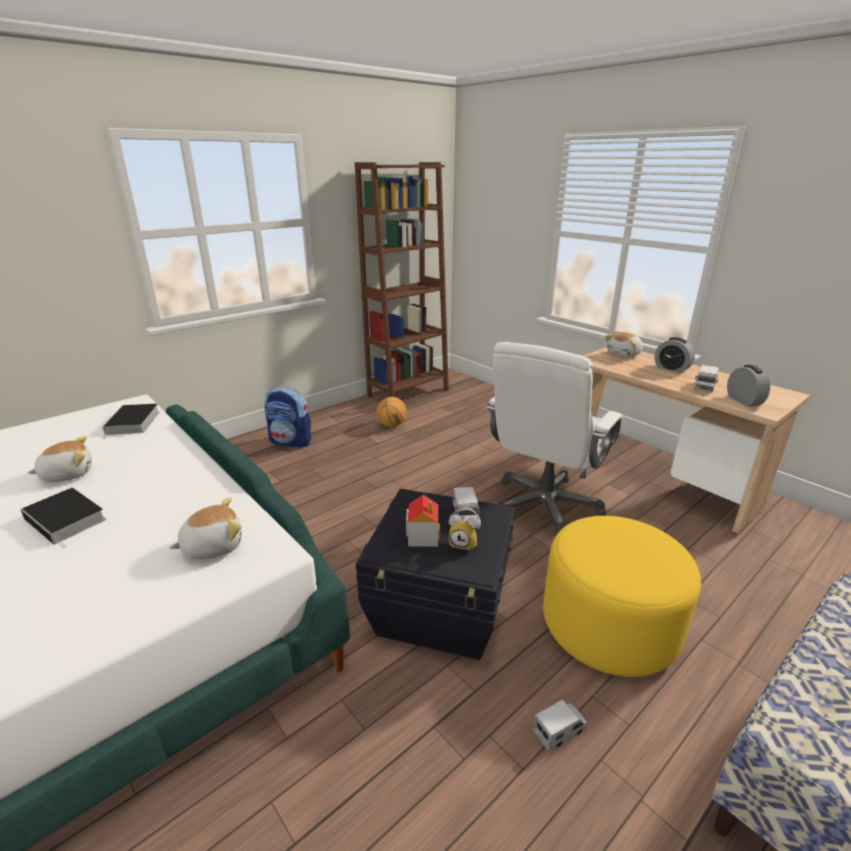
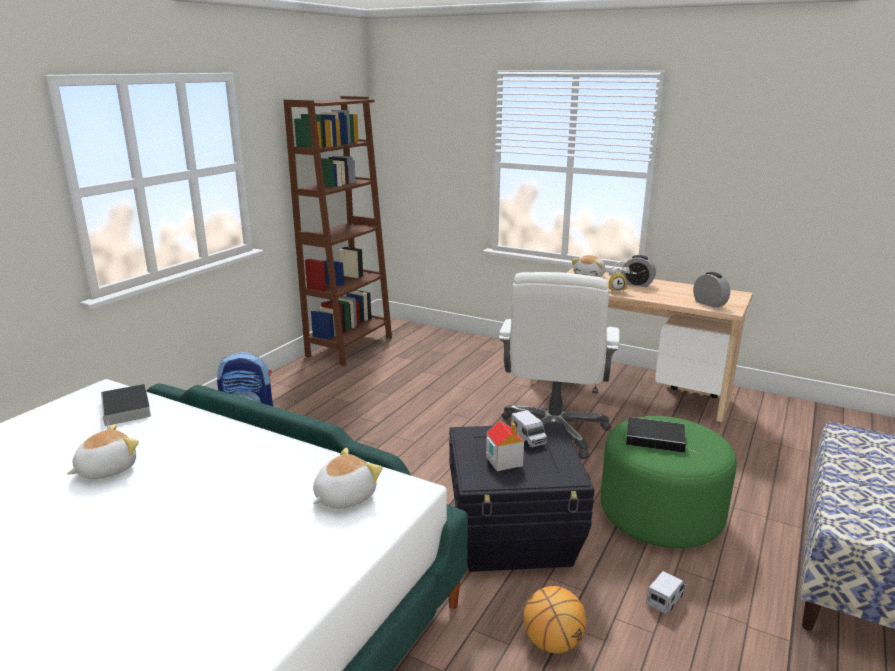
camera: 20 degrees left, 5 degrees down
book [20,488,106,548] -> book moved to [626,417,696,453]
basketball [376,397,407,427] -> basketball moved to [523,586,586,653]
alarm clock [449,508,481,551] -> alarm clock moved to [608,261,630,292]
yellow ottoman [543,516,701,677] -> green ottoman [601,416,737,548]
toy truck [694,365,719,393] -> none

